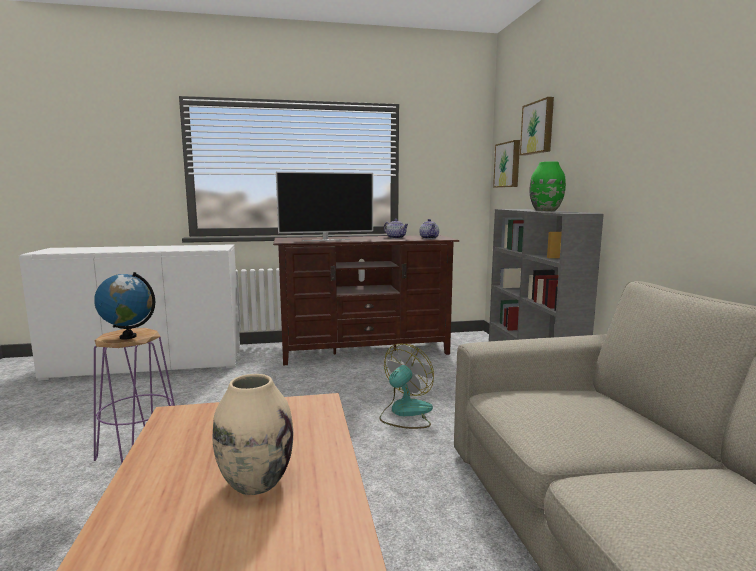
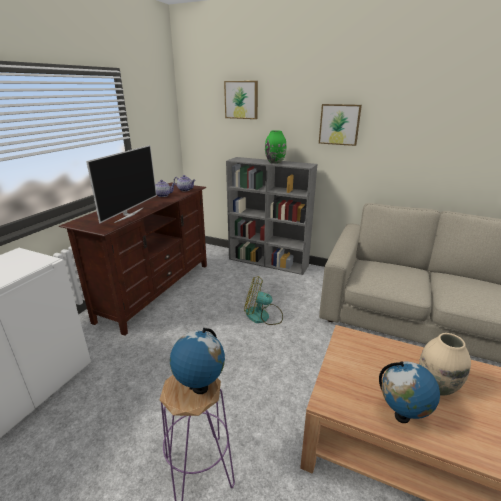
camera: 55 degrees left, 15 degrees up
fan [379,343,434,429] -> fan turned 60 degrees counterclockwise [244,277,283,325]
picture [493,140,520,188] -> picture moved to [319,104,362,146]
none -> globe [379,361,440,423]

